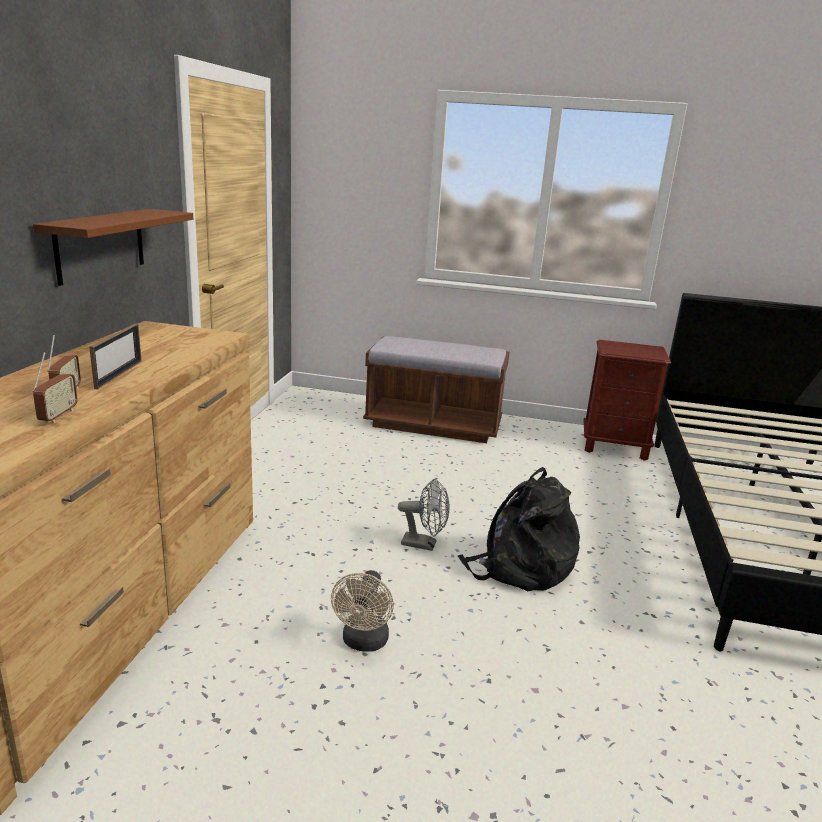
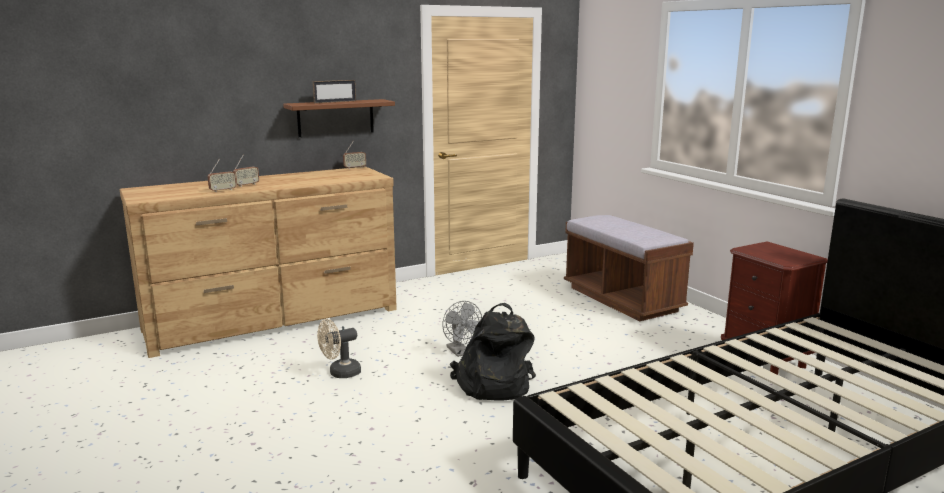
camera: 50 degrees right, 5 degrees down
picture frame [89,323,142,389] -> picture frame moved to [313,80,356,103]
none -> radio [343,141,366,169]

